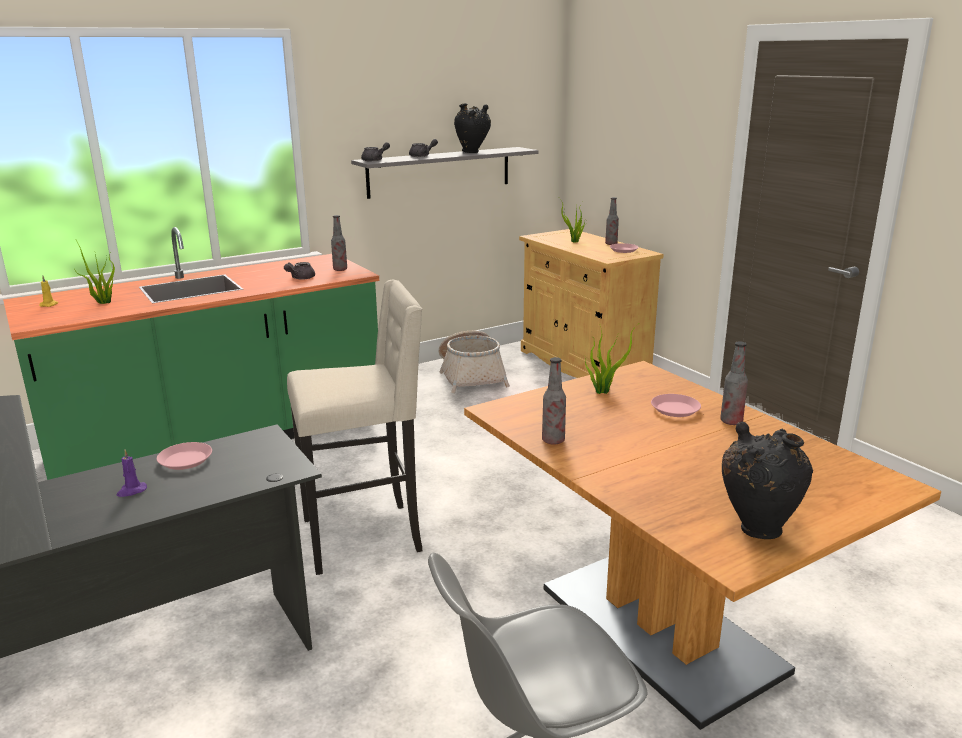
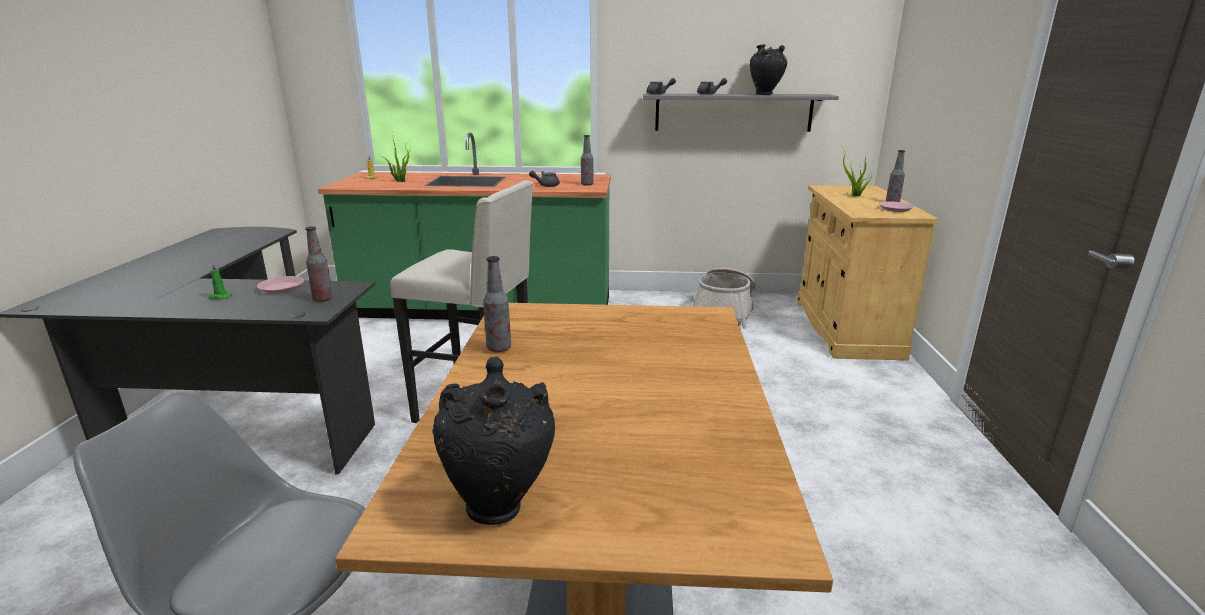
camera: 35 degrees right, 0 degrees up
purple candle [117,450,147,497] -> green candle [208,263,233,300]
potted plant [585,325,637,394] -> none
pink plate [651,394,701,417] -> none
bottle [720,341,748,425] -> bottle moved to [305,226,333,302]

